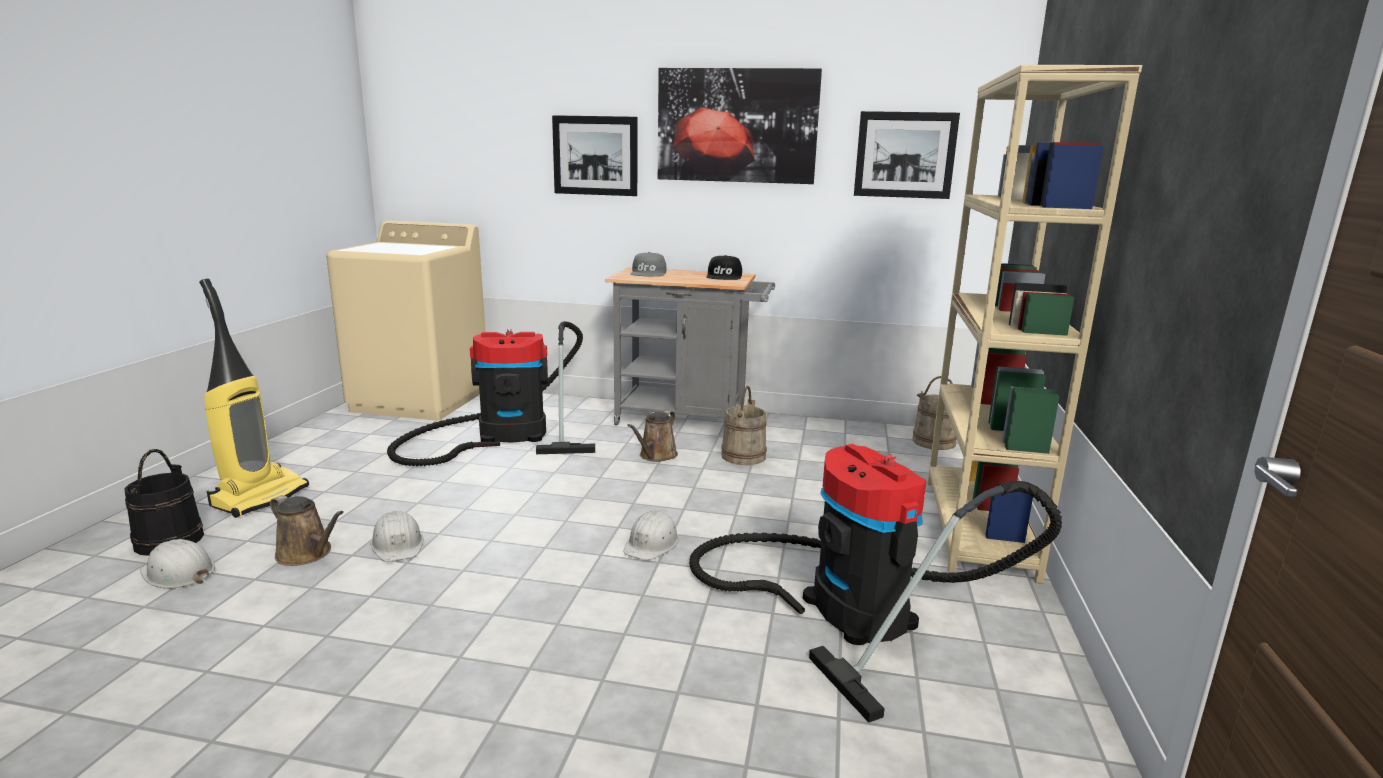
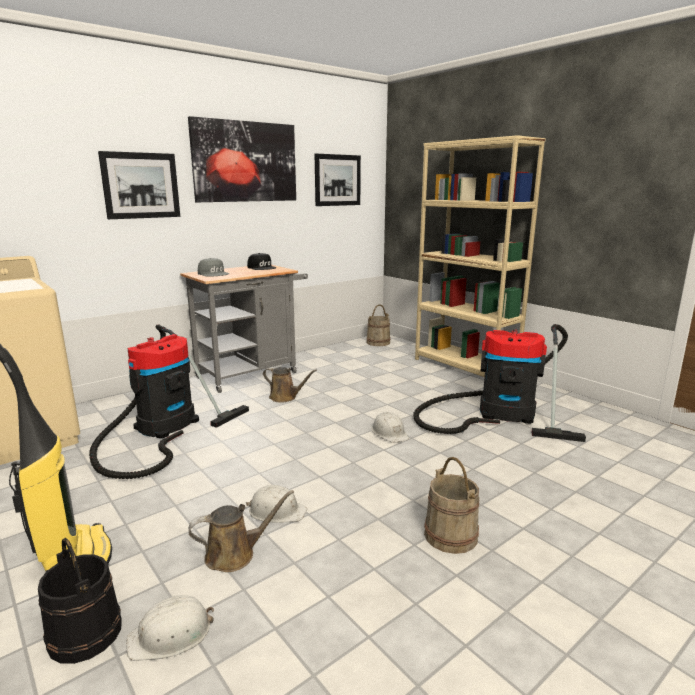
camera: 50 degrees left, 0 degrees up
brown watering can [627,410,678,462] -> brown watering can turned 45 degrees counterclockwise [263,367,317,403]
beige bucket [721,386,767,465] -> beige bucket moved to [424,457,479,554]

